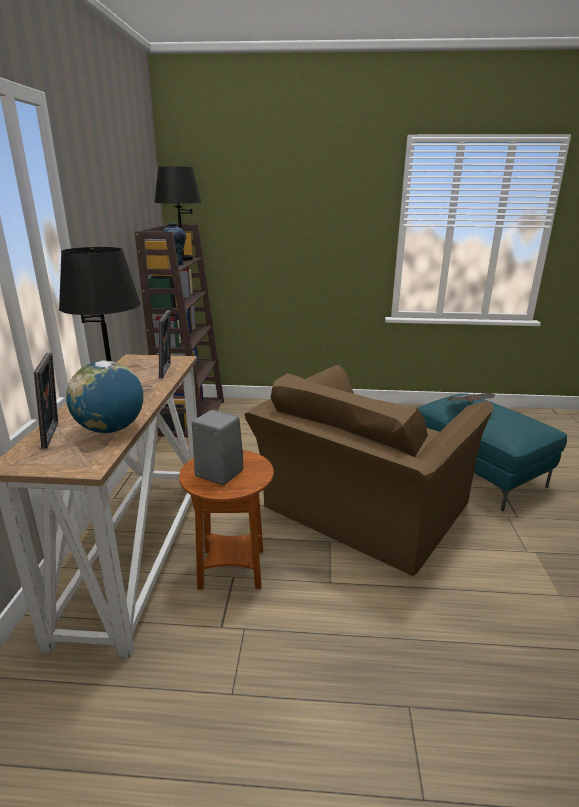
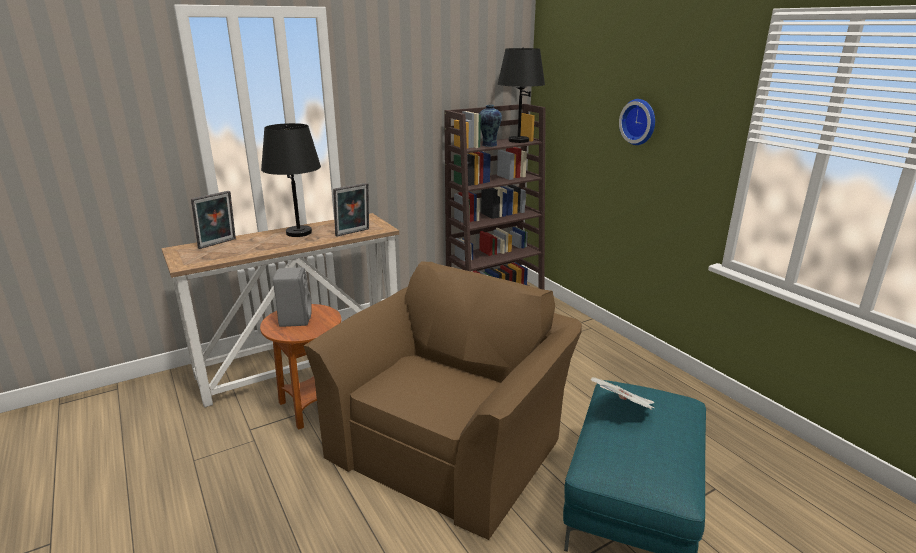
camera: 55 degrees right, 0 degrees up
globe [66,360,143,433] -> none
brown armchair [245,365,493,576] -> brown armchair turned 120 degrees clockwise [304,262,582,540]
none -> wall clock [619,99,655,145]

